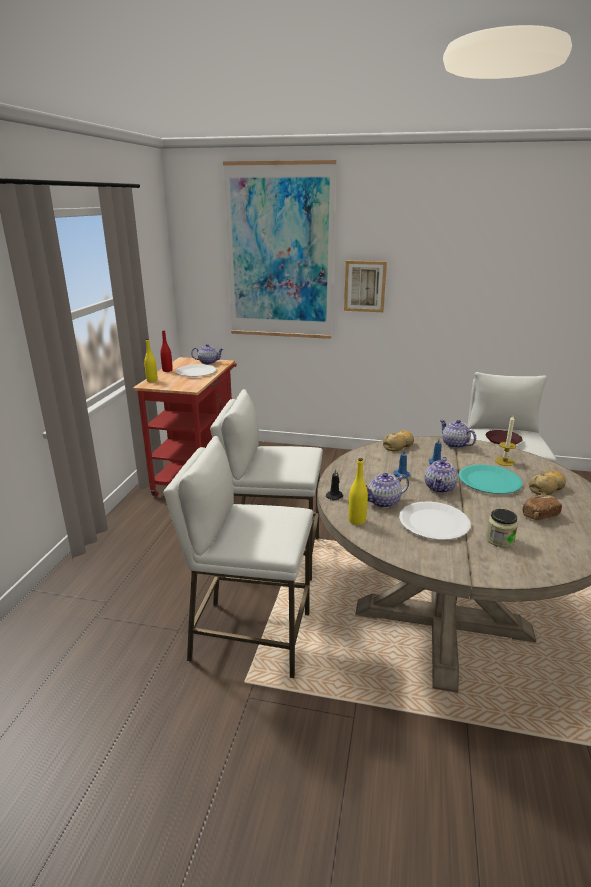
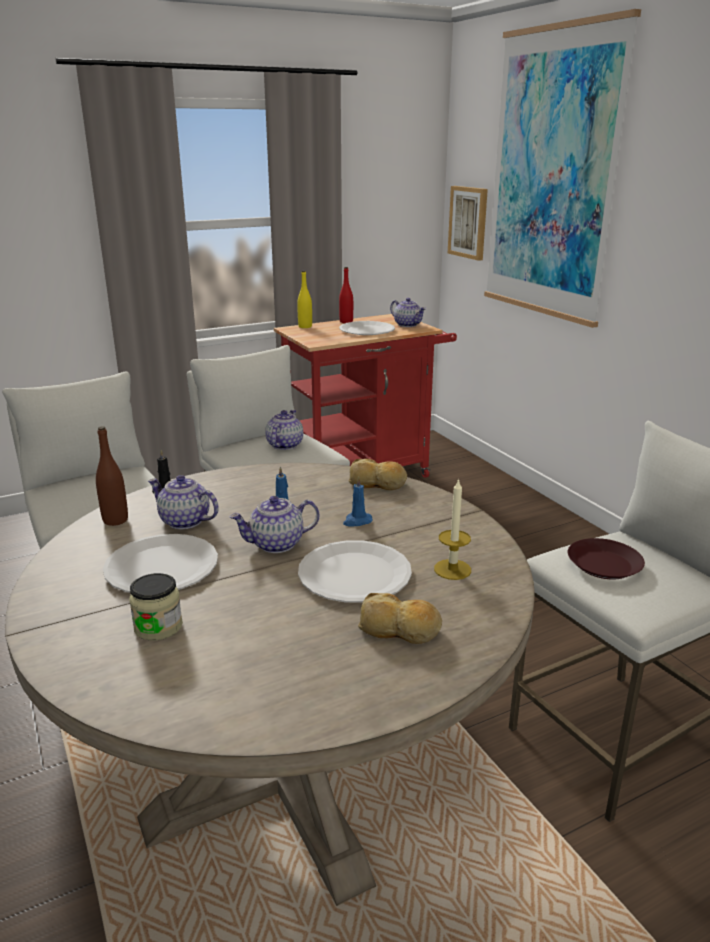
camera: 50 degrees right, 0 degrees up
picture [344,261,387,312] -> picture moved to [448,186,488,261]
yellow bottle [348,458,368,525] -> brown bottle [96,426,128,526]
teapot [440,420,476,448] -> teapot moved to [265,410,303,450]
turquoise plate [459,464,522,494] -> white plate [298,540,412,603]
bread [522,494,562,520] -> none

